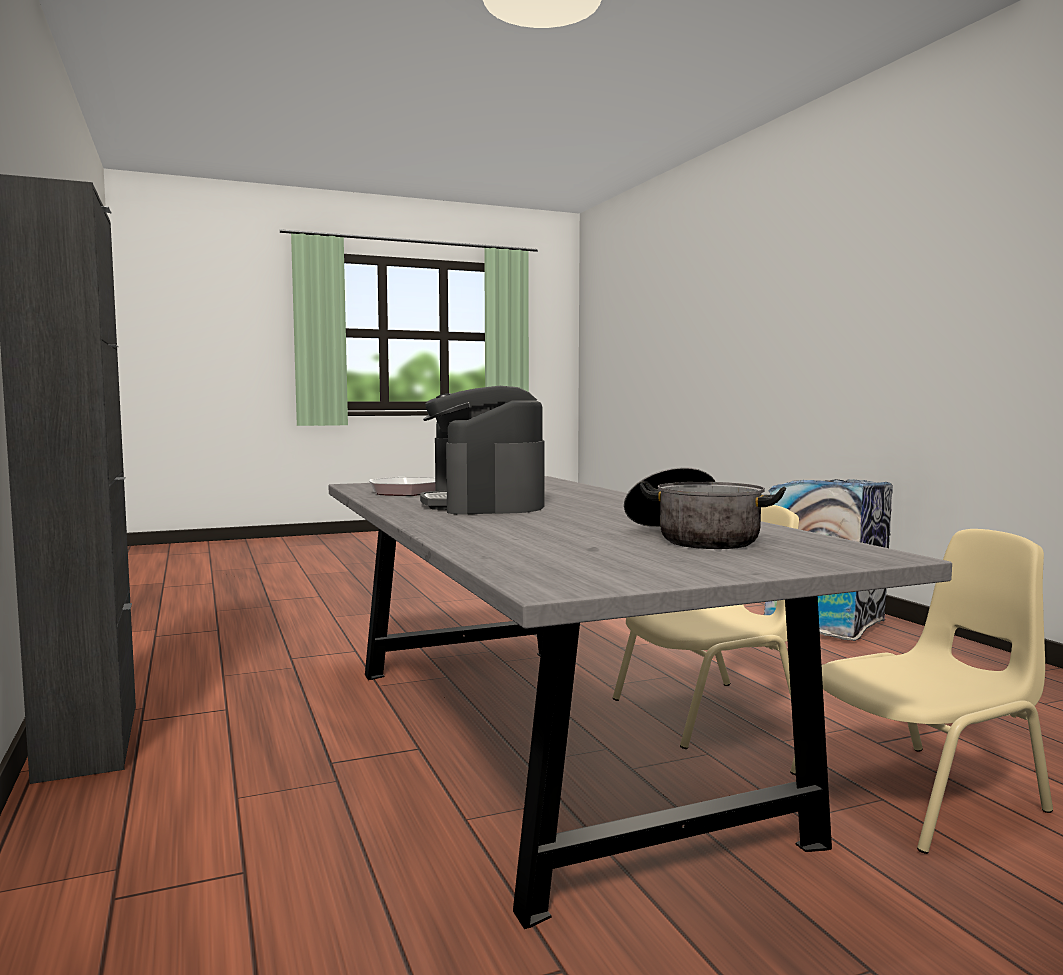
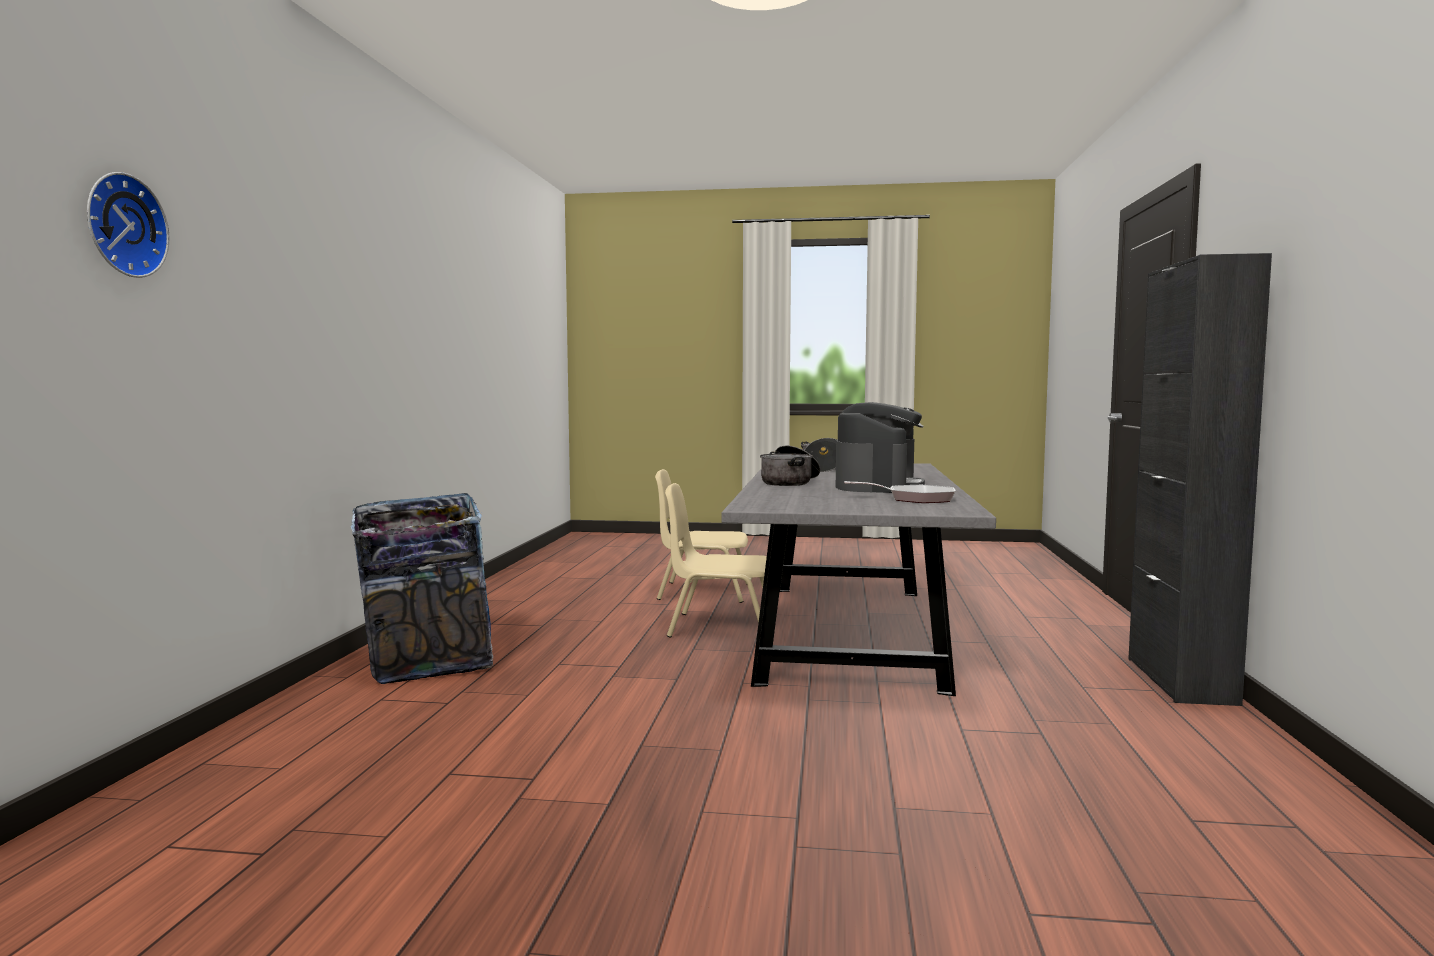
camera: 150 degrees left, 0 degrees up
none -> wall clock [87,172,169,278]
none -> cooking pot [760,446,821,486]

